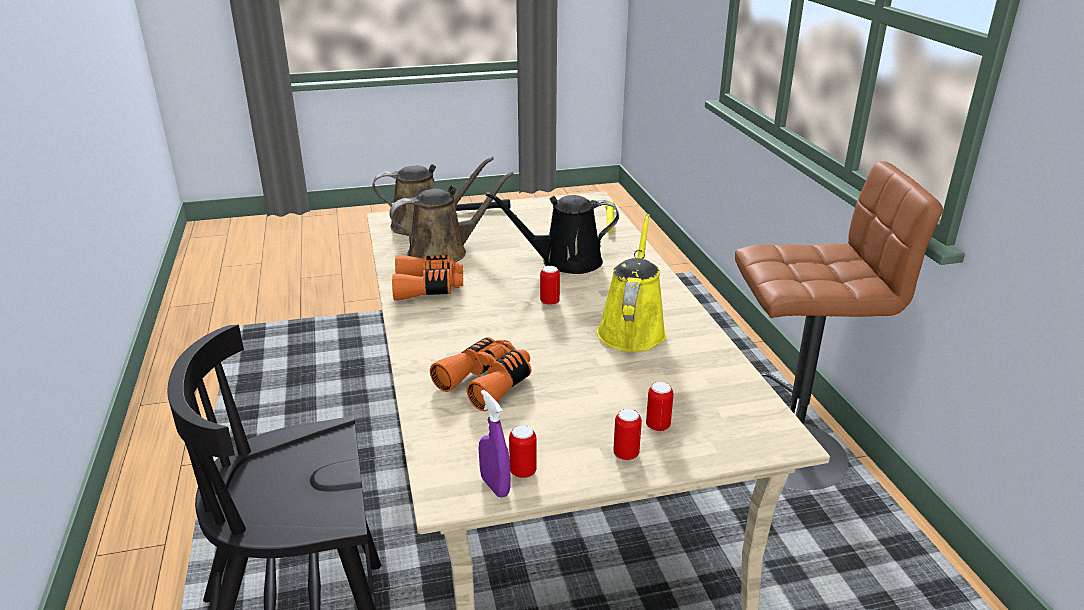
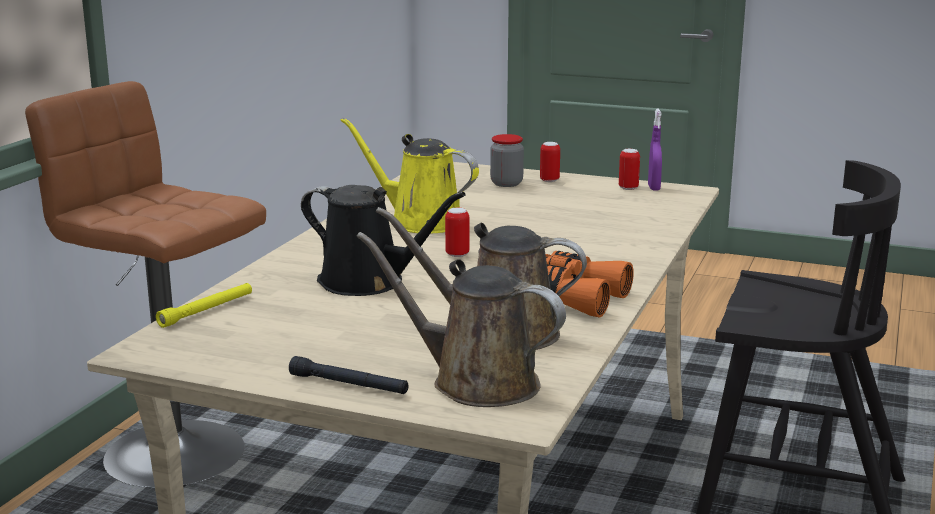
camera: 145 degrees left, 10 degrees down
orange binoculars [430,337,532,411] -> none
yellow watering can [597,214,666,352] -> yellow watering can turned 75 degrees clockwise [340,117,479,233]
can [646,382,674,432] -> jar [490,134,524,187]

